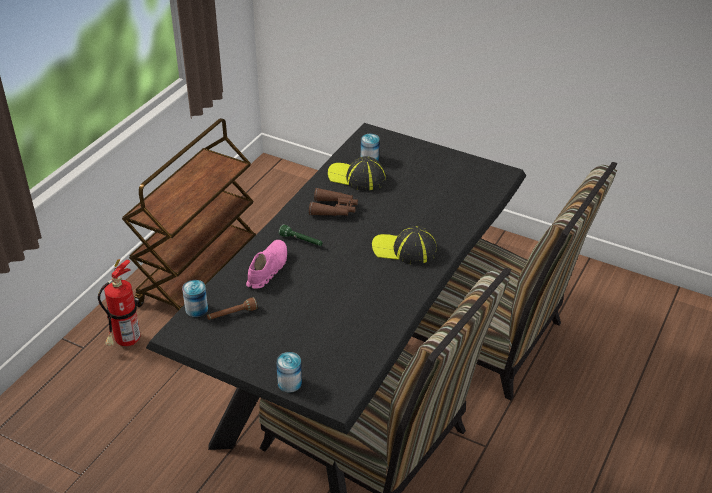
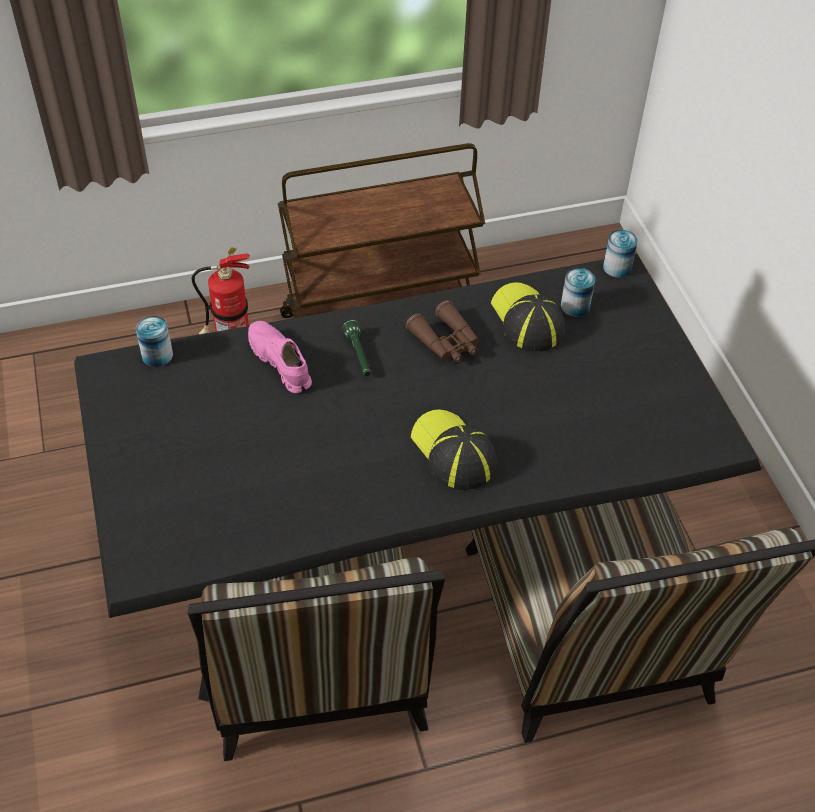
camera: 45 degrees right, 10 degrees up
brown flashlight [207,297,258,320] -> none
pink shoe [246,240,287,289] -> pink shoe turned 105 degrees counterclockwise [248,321,312,393]
can [276,352,302,392] -> can moved to [603,230,638,278]

